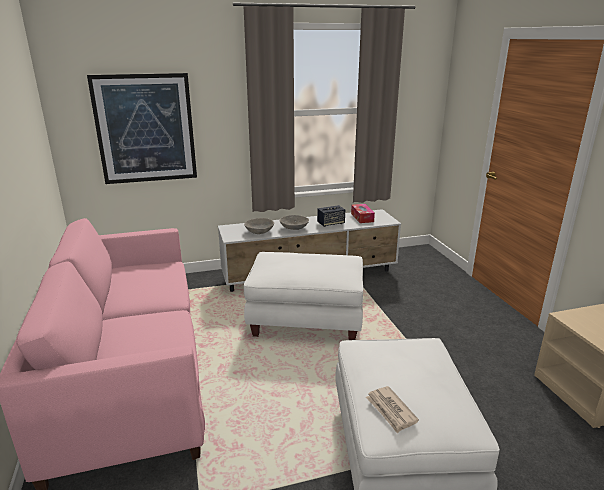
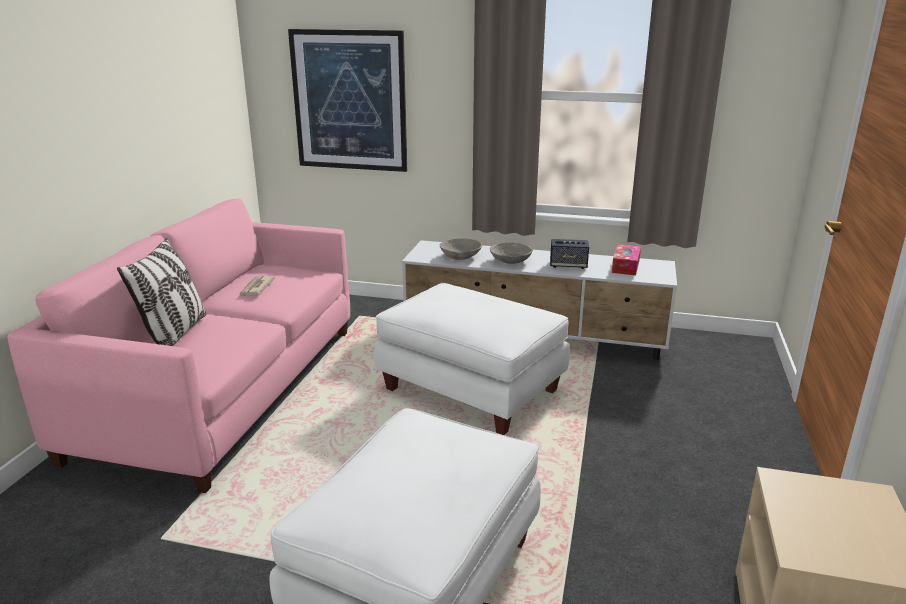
camera: 30 degrees right, 0 degrees up
newspaper [366,386,419,433] -> newspaper moved to [239,276,275,297]
none -> pillow [117,238,206,346]

